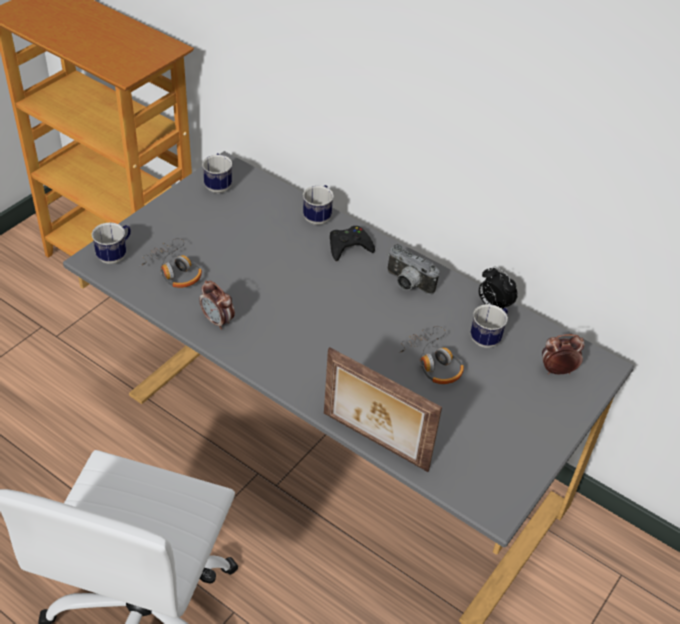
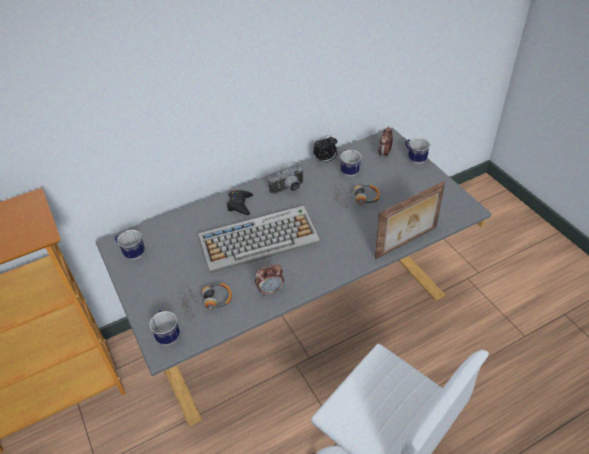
camera: 60 degrees left, 0 degrees up
mug [303,185,334,225] -> mug moved to [405,138,430,164]
none -> keyboard [198,205,320,274]

